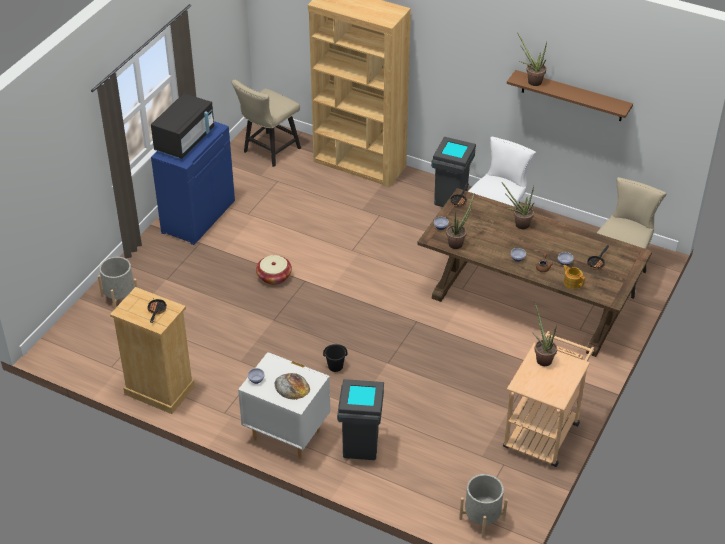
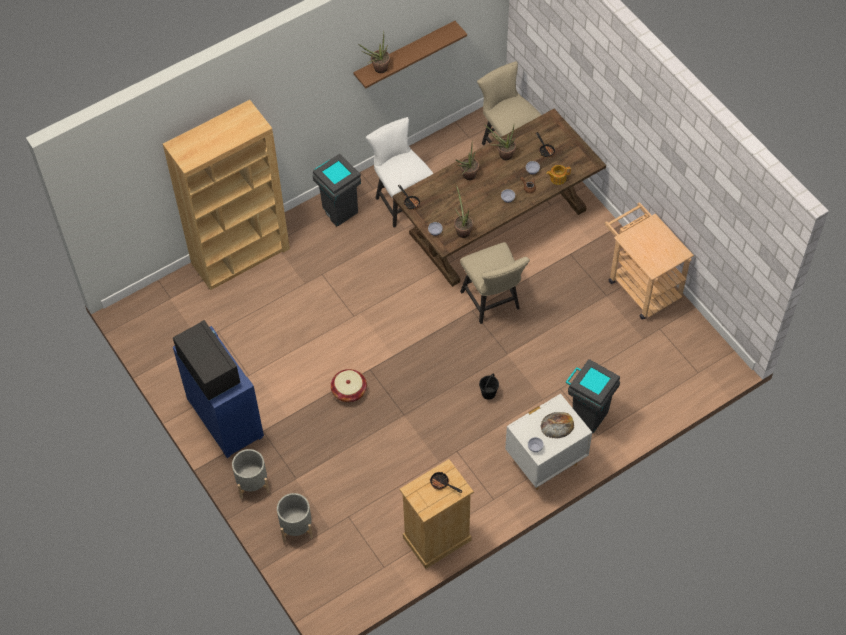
camera: 60 degrees left, 15 degrees up
beige chair [232,80,301,167] -> beige chair moved to [460,242,530,324]
grey planter [459,474,508,538] -> grey planter moved to [232,449,270,499]
potted plant [533,302,557,366] -> potted plant moved to [484,124,516,160]

